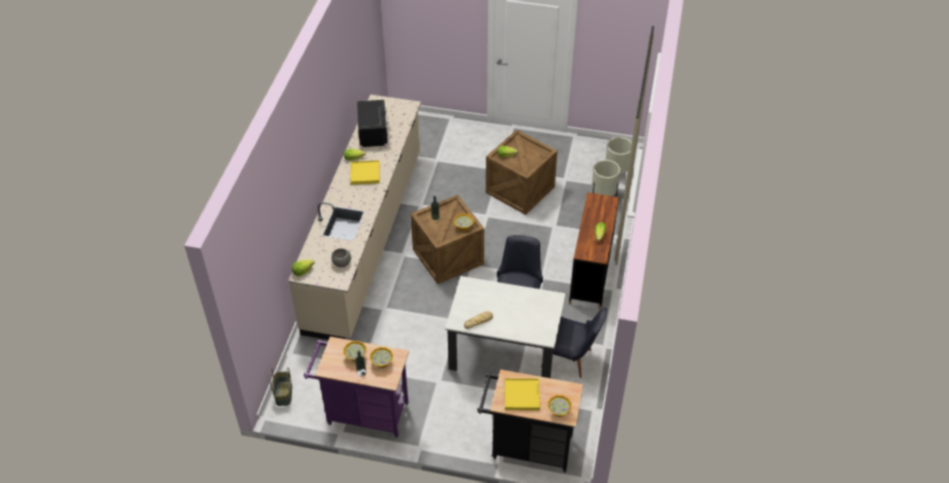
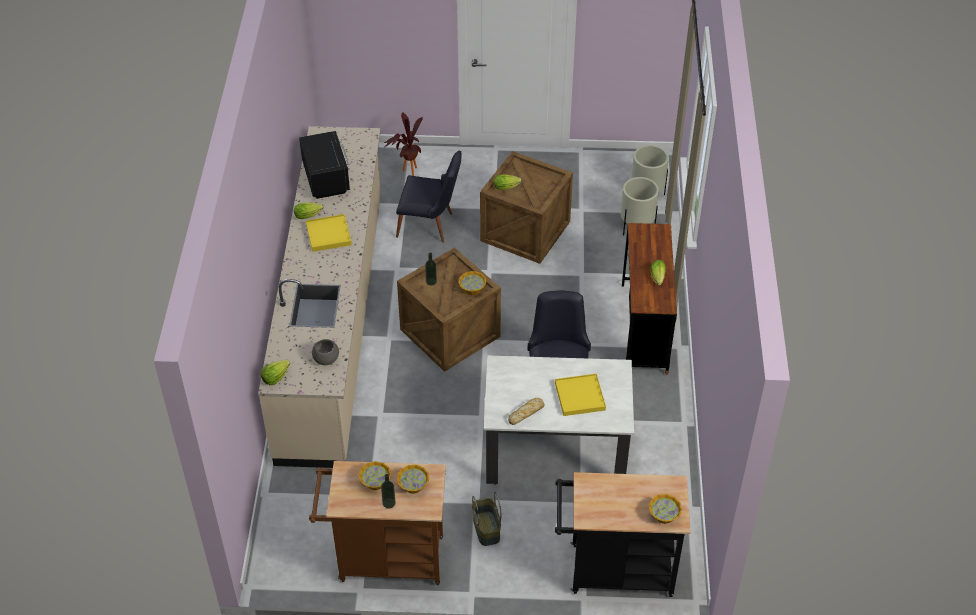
camera: 10 degrees left, 0 degrees up
basket [270,367,292,406] -> basket moved to [472,491,502,546]
purple cart [304,337,409,438] -> brown cart [309,461,446,585]
yellow tray [505,378,540,410] -> yellow tray moved to [555,374,606,416]
black chair [541,307,607,378] -> black chair moved to [396,151,462,243]
none -> potted plant [384,112,423,176]

